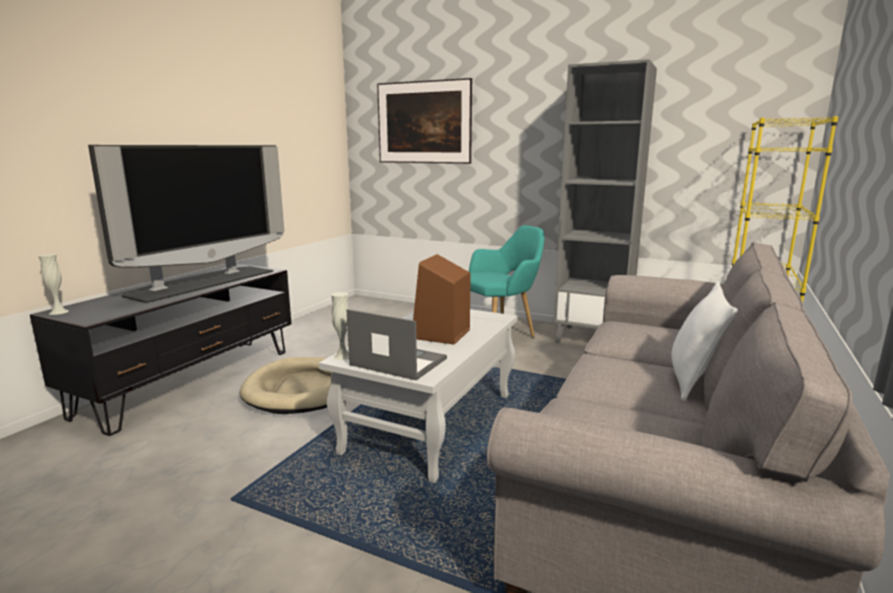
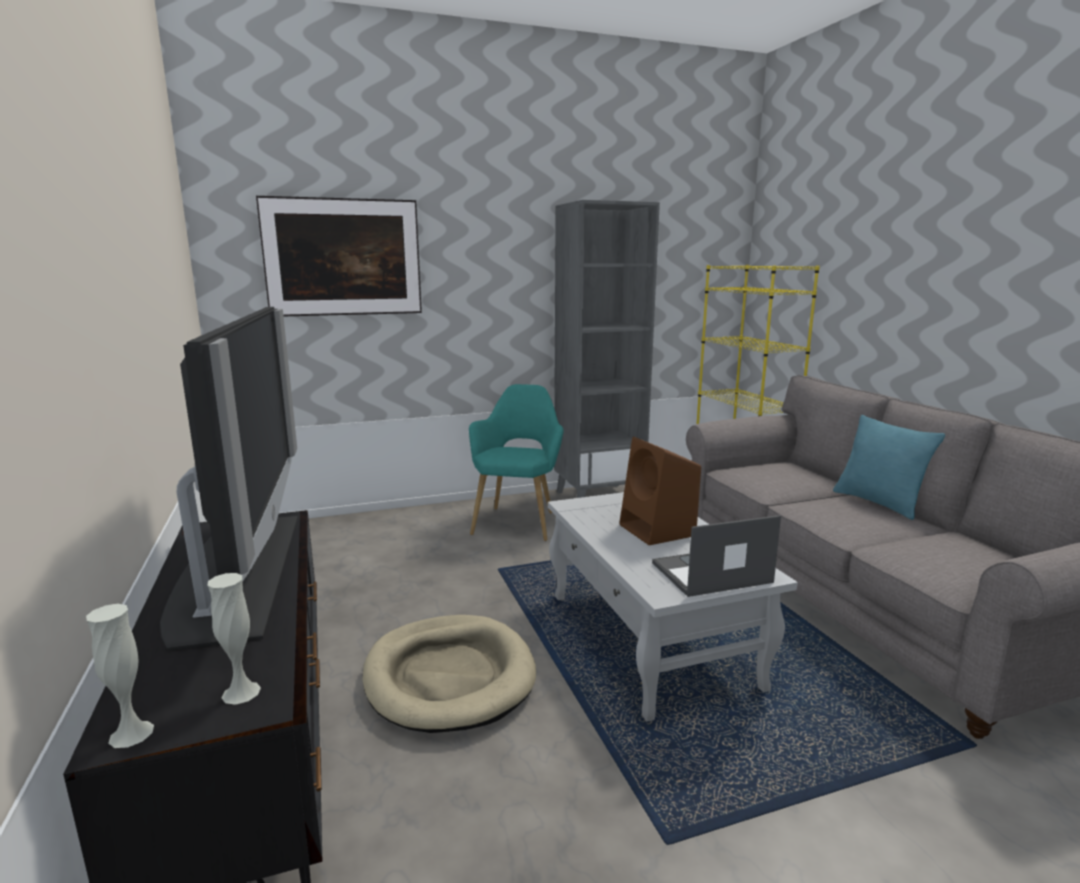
camera: 45 degrees left, 0 degrees up
white vase [331,292,349,360] -> white vase moved to [207,573,261,705]
white pillow [671,282,738,401] -> turquoise pillow [833,415,945,520]

